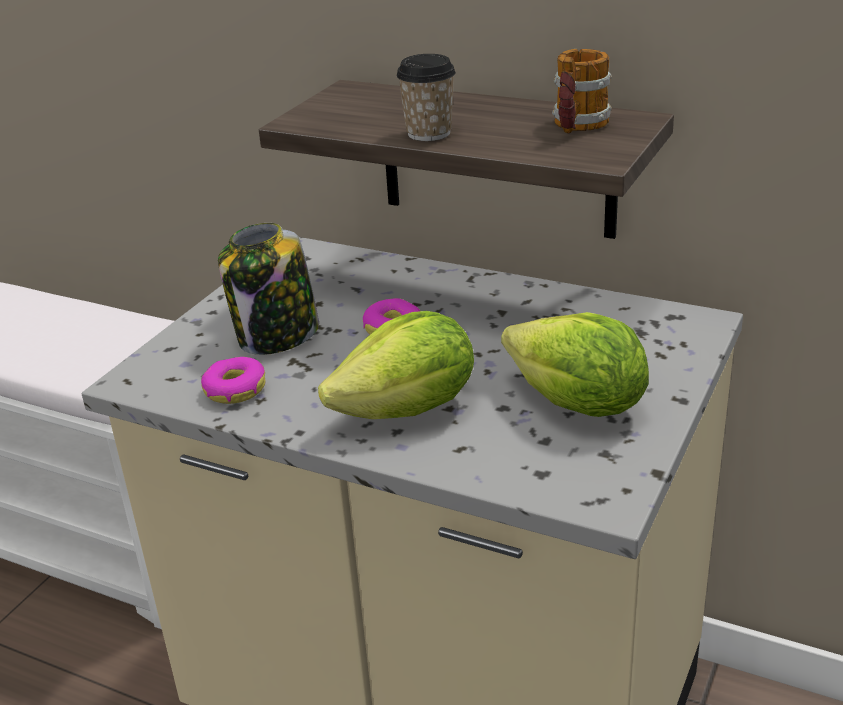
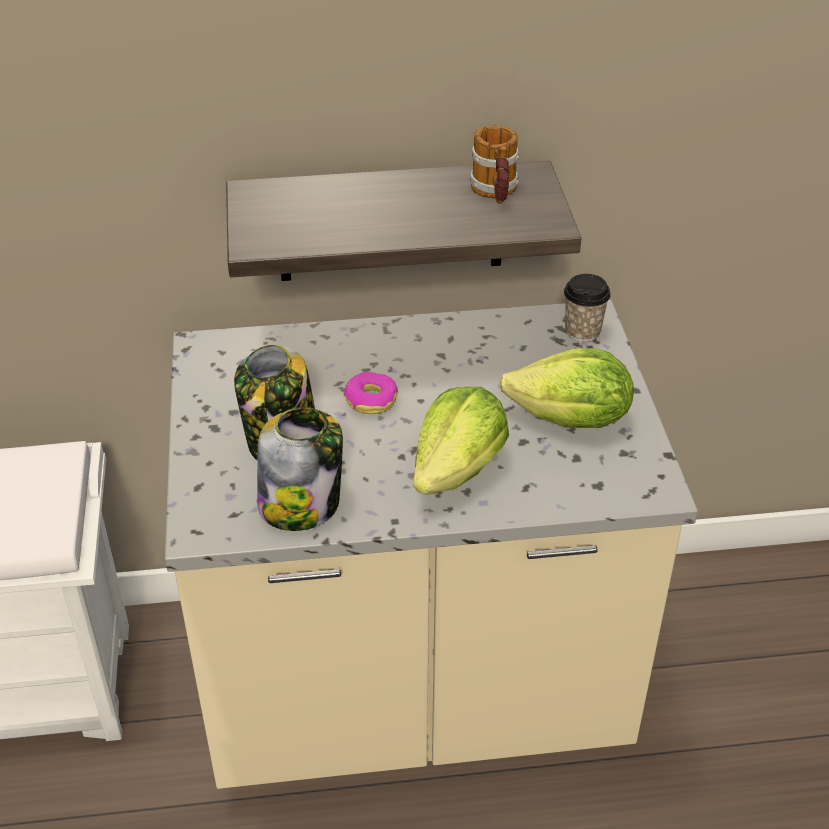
camera: 35 degrees left, 10 degrees up
donut [201,357,266,404] -> jar [257,407,343,531]
cup [396,54,456,141] -> cup moved to [564,274,611,342]

